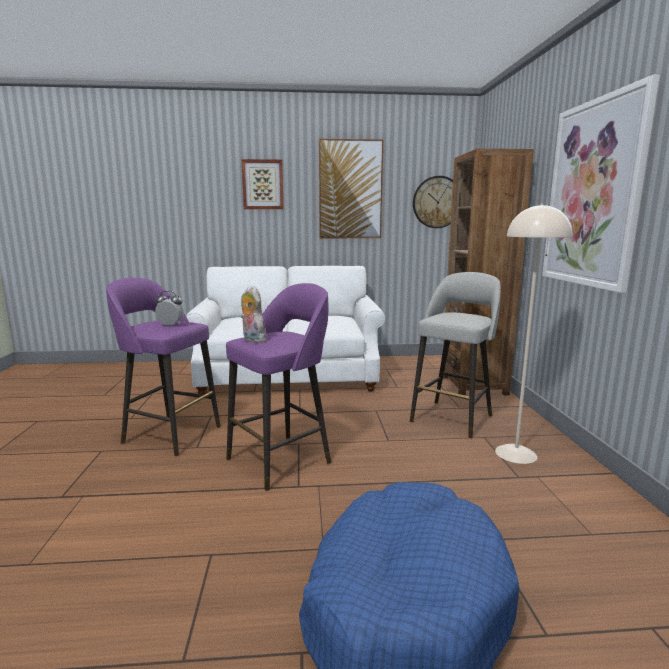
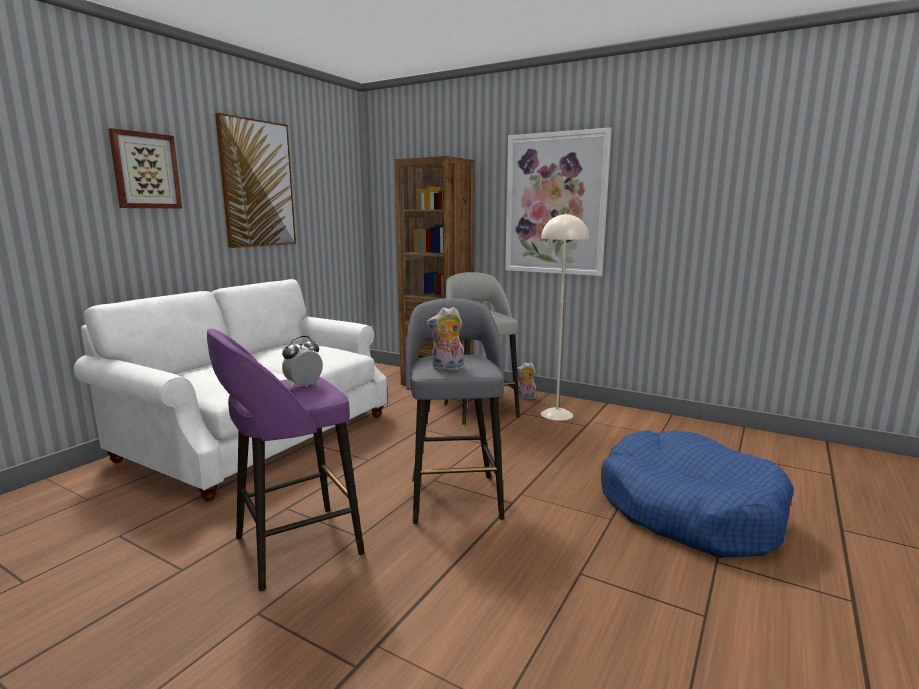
camera: 55 degrees left, 0 degrees up
purple stool [226,283,331,491] -> grey stool [405,298,504,525]
wall clock [413,176,453,228] -> none
none -> plush toy [517,362,536,399]

